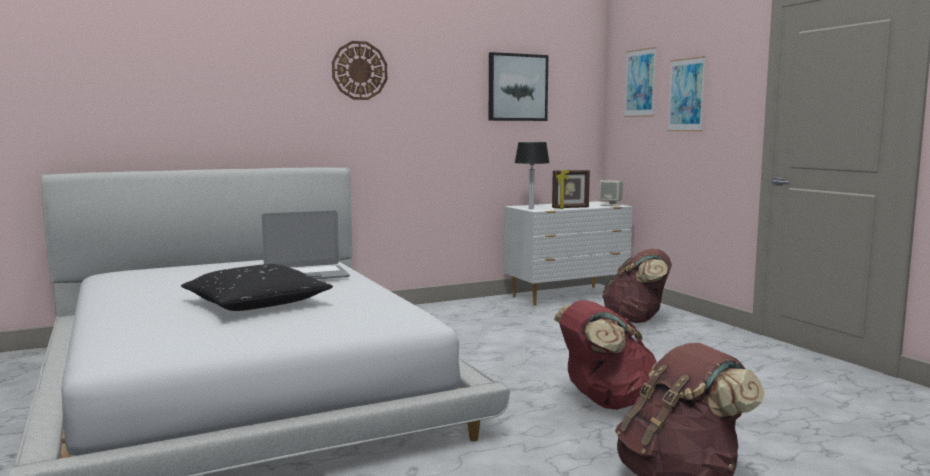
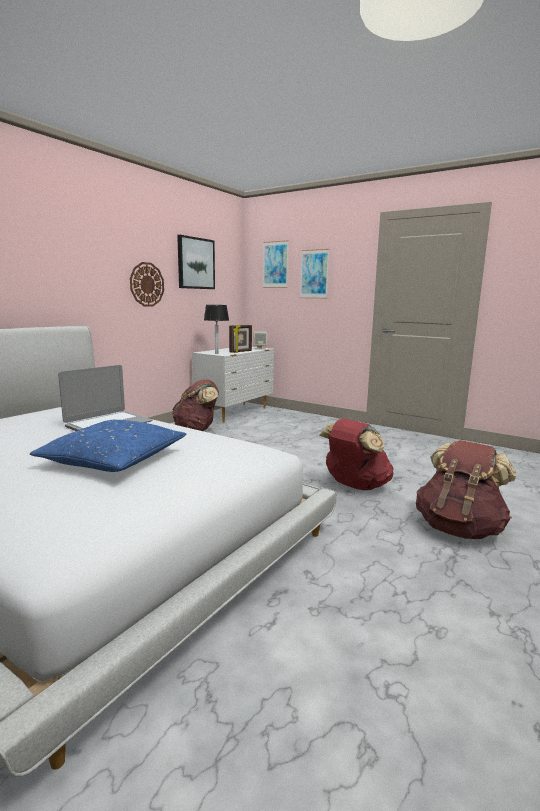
camera: 30 degrees left, 5 degrees up
black pillow [181,264,333,311] -> blue pillow [30,420,186,472]
wall clock [332,41,387,100] -> wall clock moved to [130,262,164,307]
brown backpack [602,249,672,323] -> brown backpack moved to [172,379,219,431]

